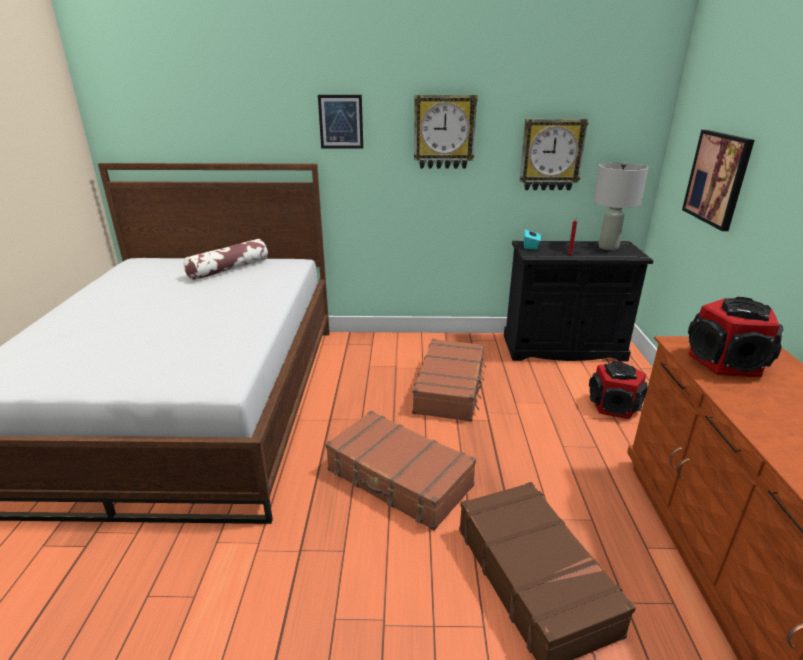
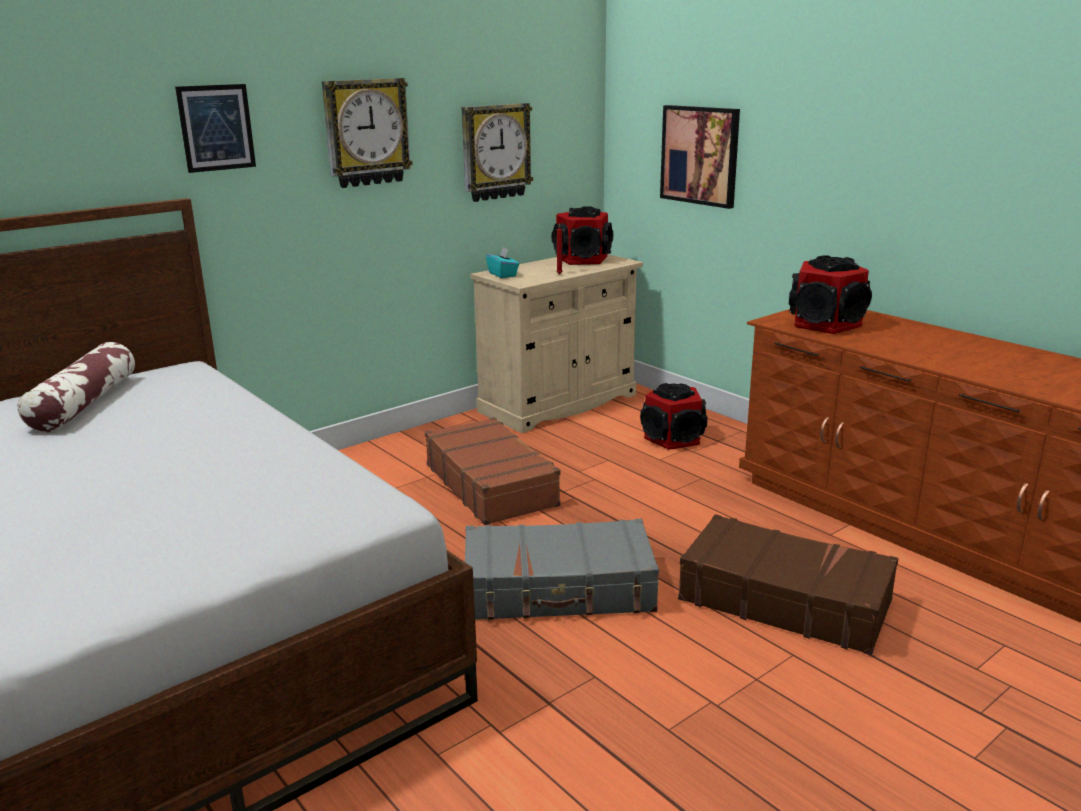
camera: 40 degrees left, 5 degrees down
brown suitcase [325,411,476,530] -> grey suitcase [465,519,659,620]
black cabinet [504,241,654,362] -> beige cabinet [470,254,643,433]
grey table lamp [593,162,648,250] -> speaker [551,206,613,265]

